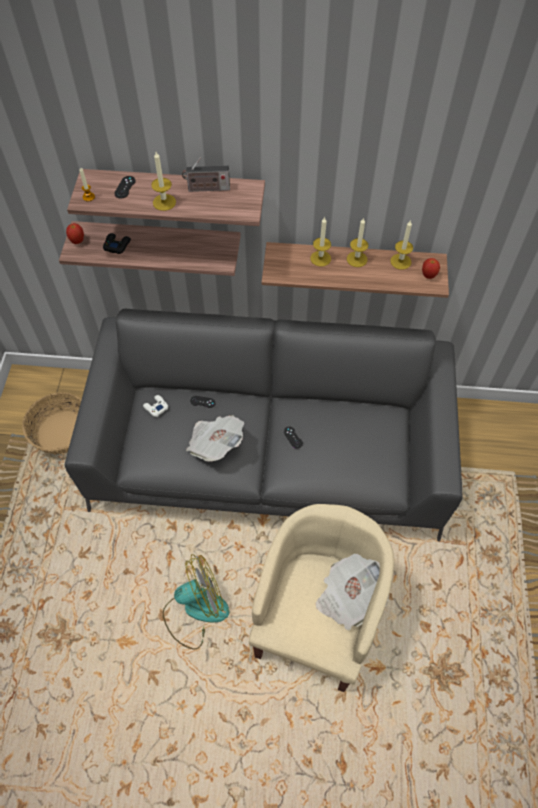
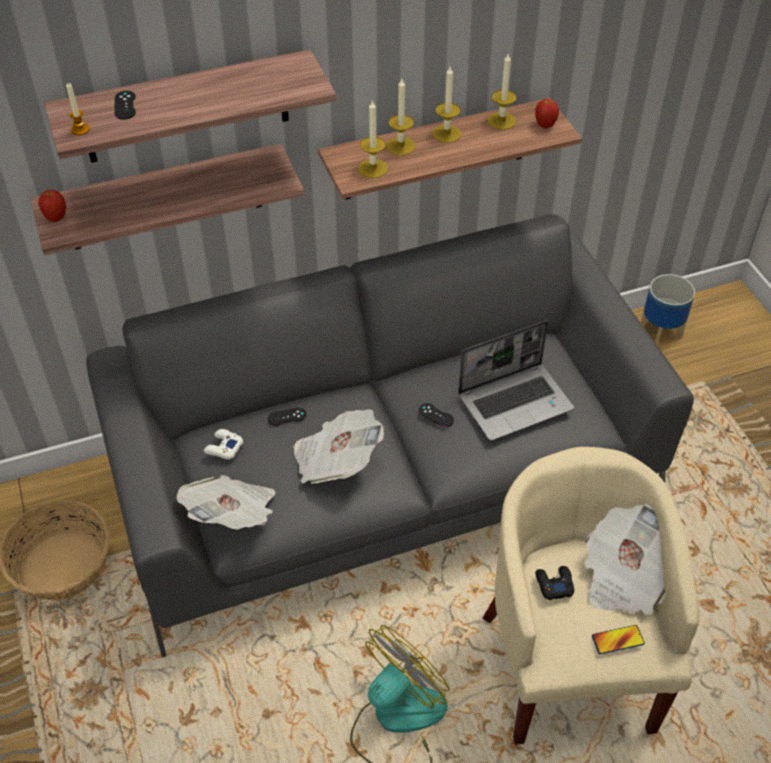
camera: 25 degrees left, 10 degrees down
black game controller [103,233,131,254] -> black game controller moved to [535,566,574,600]
candle [151,152,176,211] -> candle moved to [358,99,388,178]
radio [182,157,230,192] -> none
none -> newspaper [177,475,276,529]
none -> laptop [458,321,574,441]
none -> phone [592,625,645,654]
none -> planter [641,274,695,346]

